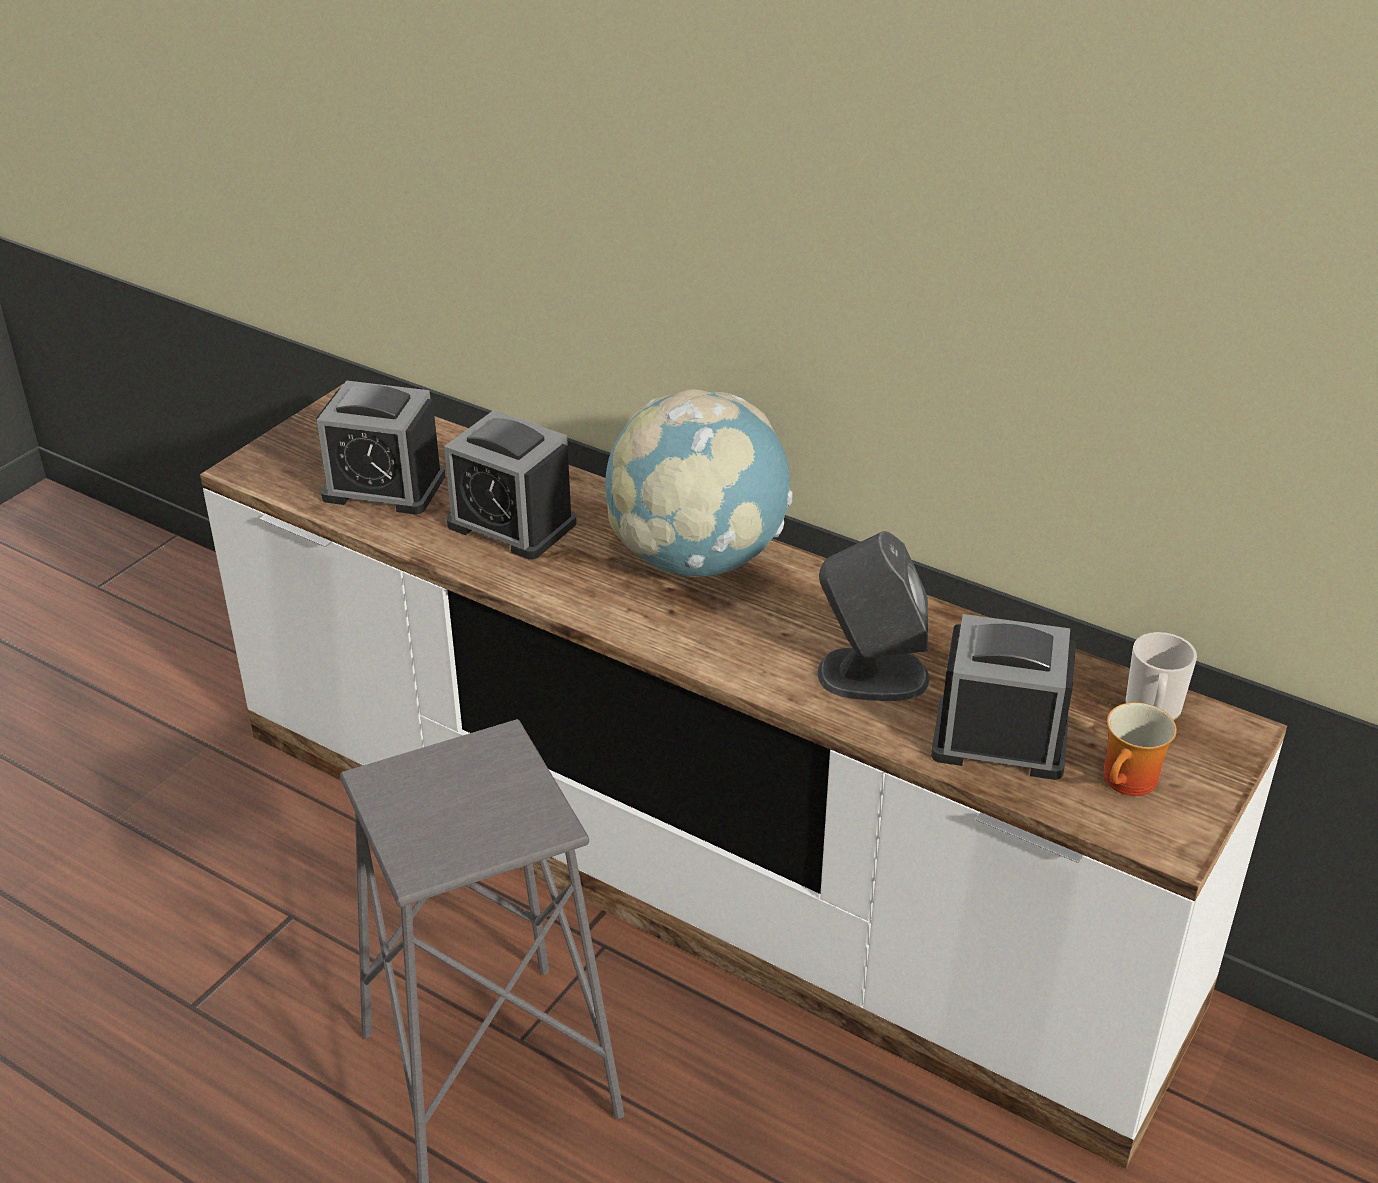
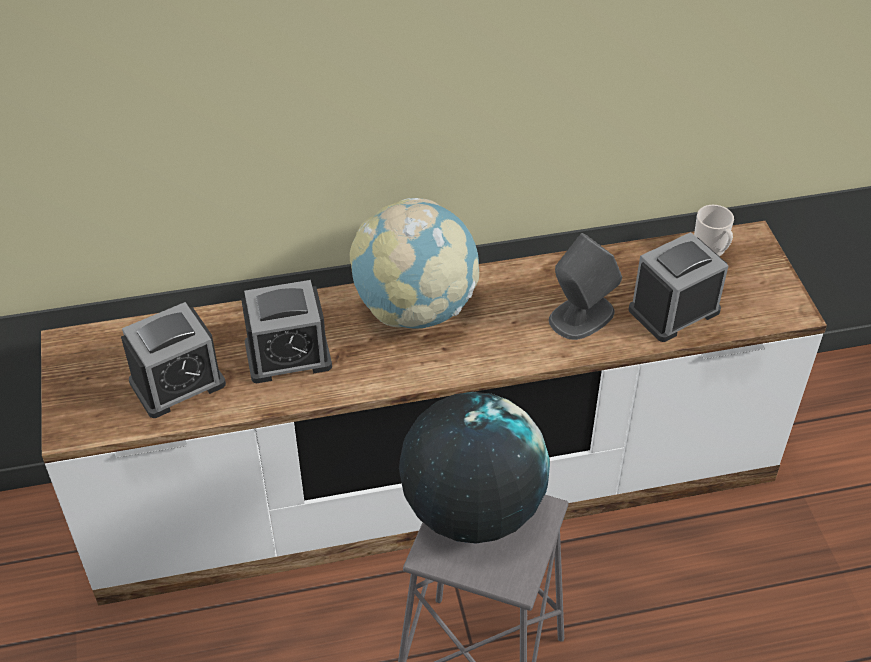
camera: 45 degrees left, 10 degrees up
mug [1103,702,1177,796] -> none
none -> globe [399,392,550,543]

